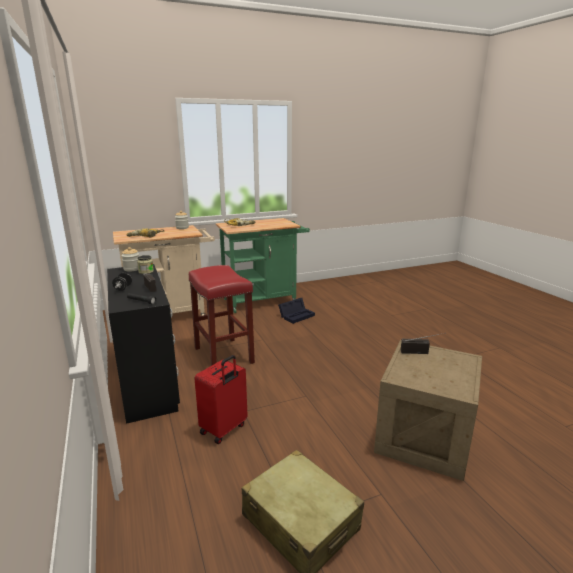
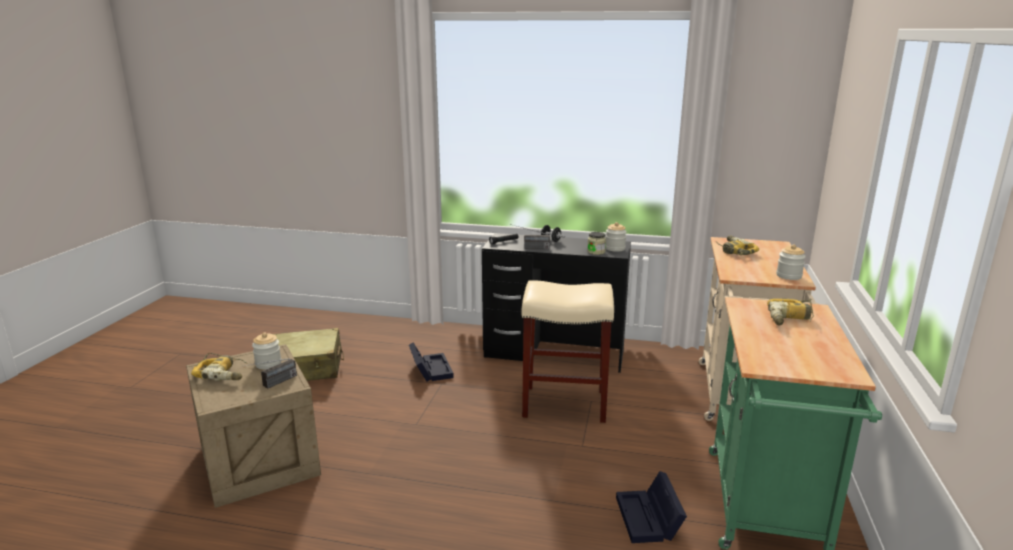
camera: 125 degrees right, 0 degrees up
red stool [189,265,255,366] -> beige stool [521,280,614,423]
red suitcase [194,355,248,444] -> black storage box [409,343,454,382]
none -> power drill [191,353,247,381]
none -> jar [252,333,281,369]

